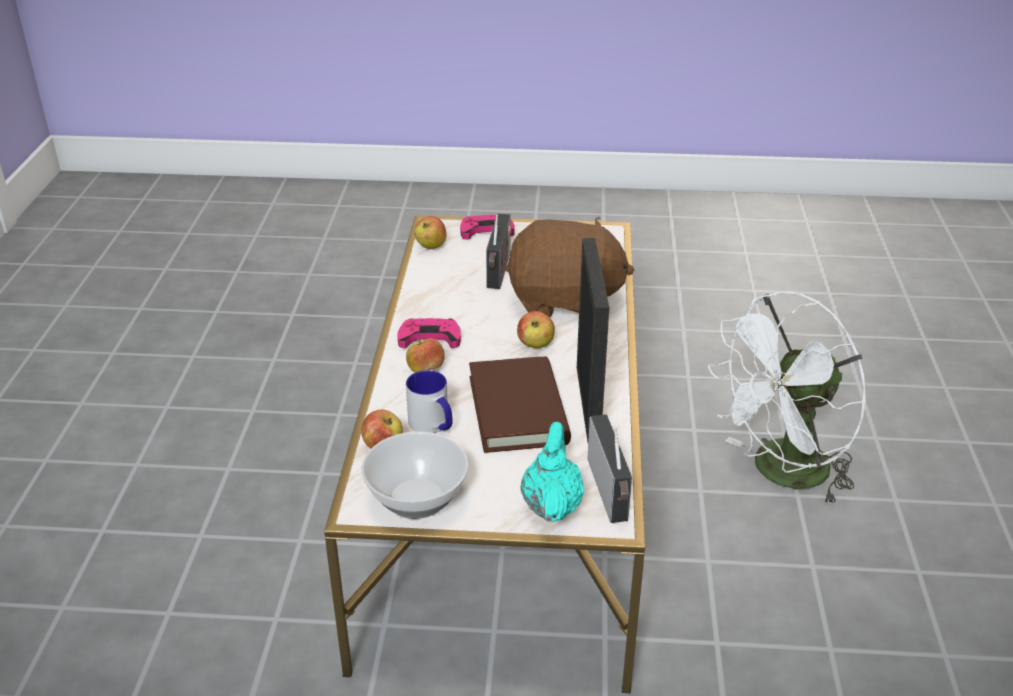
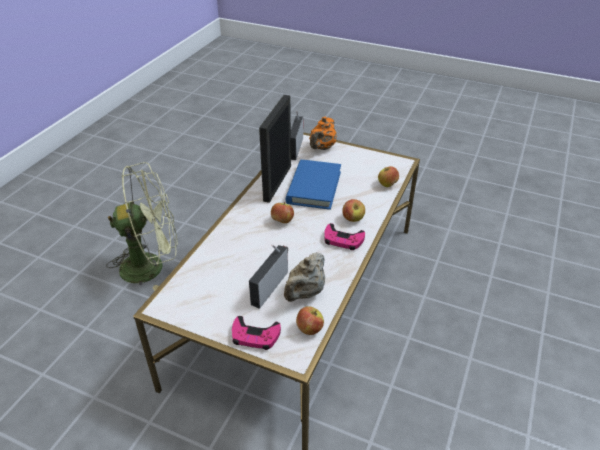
camera: 160 degrees left, 5 degrees up
bowl [361,432,469,519] -> none
mug [406,370,453,433] -> none
brown book [469,356,571,453] -> blue book [286,160,341,210]
brown plush toy [506,217,634,318] -> none
turquoise teapot [520,422,584,522] -> orange teapot [309,116,337,150]
white fan [708,292,866,506] -> green fan [106,162,178,291]
none -> beige teapot [284,252,325,302]

